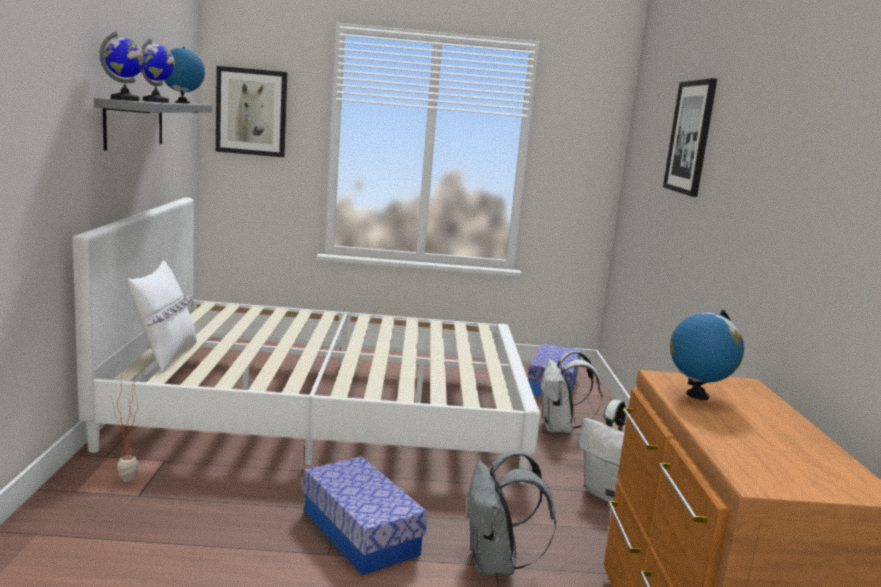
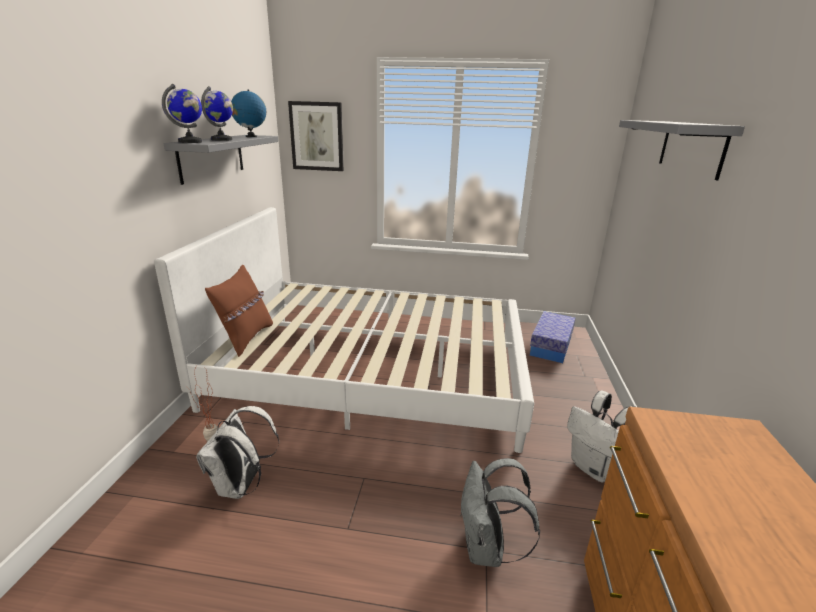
camera: 10 degrees right, 10 degrees up
white pillow [128,260,197,373] -> brown pillow [205,265,273,357]
storage box [303,456,428,575] -> none
white backpack [541,351,602,433] -> white backpack moved to [196,406,279,499]
picture [663,78,717,197] -> grey shelf [619,120,745,180]
globe [670,310,744,400] -> none

